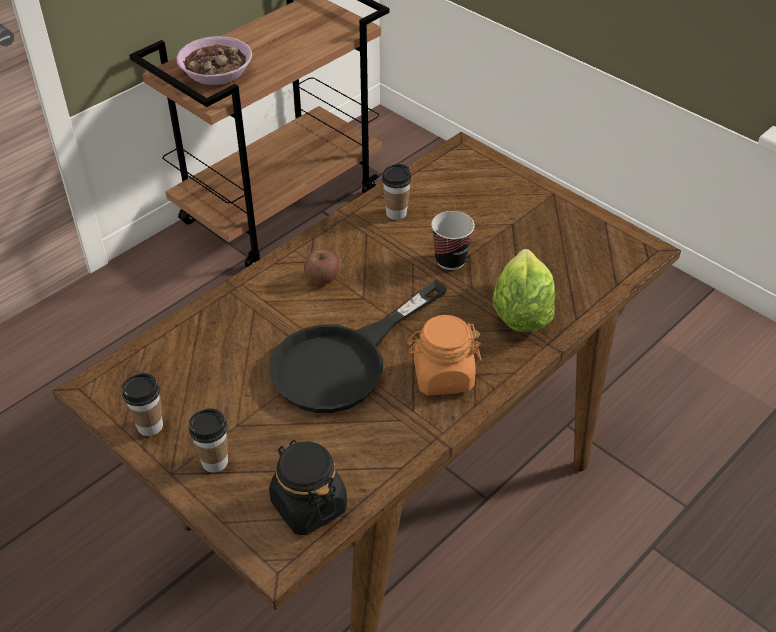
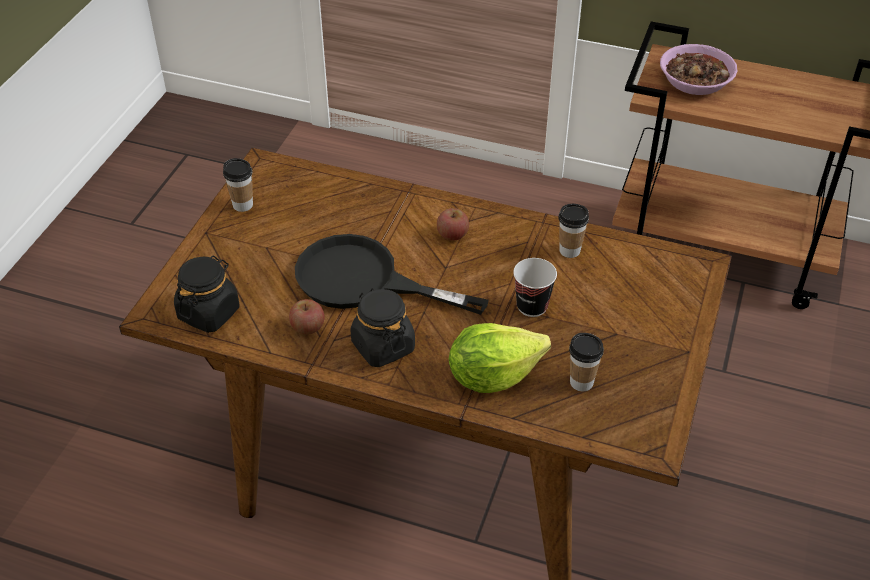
camera: 65 degrees right, 0 degrees up
cup [189,408,228,473] -> cup moved to [569,333,604,391]
orange jar [407,315,482,395] -> black jar [350,288,415,367]
none -> apple [289,299,324,335]

